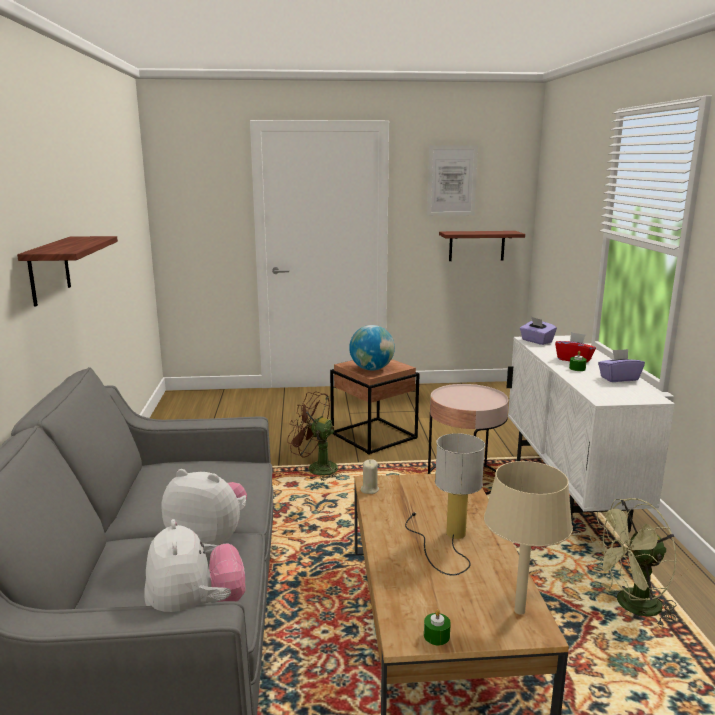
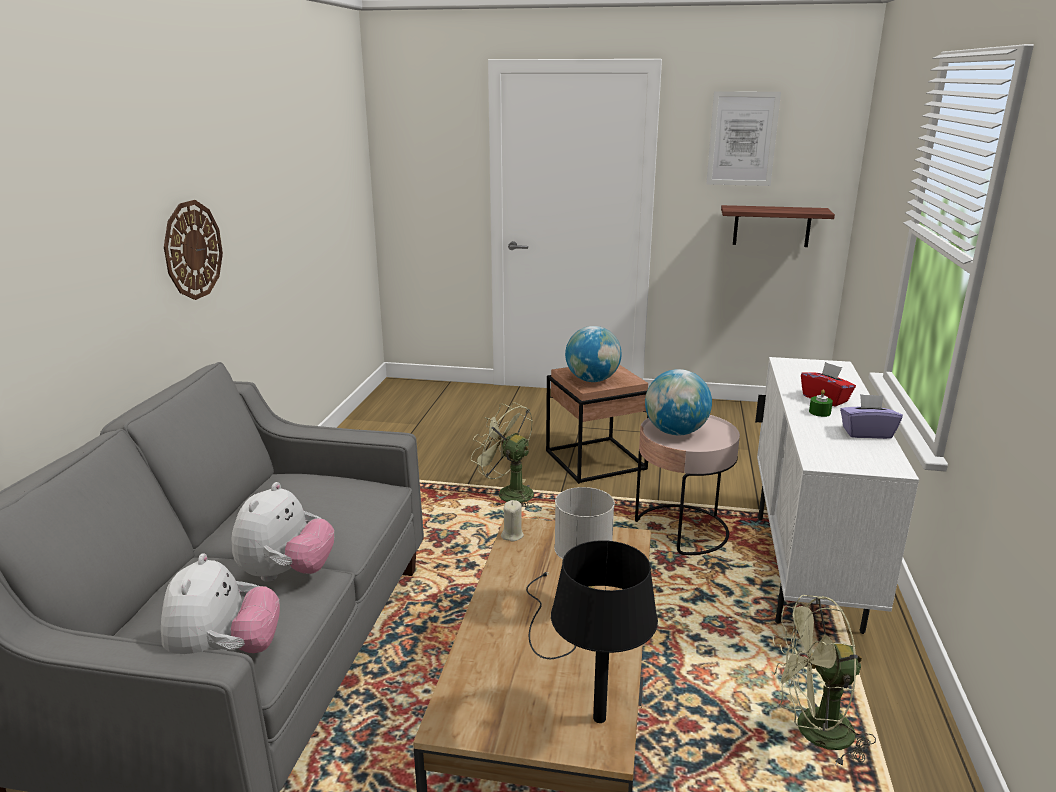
camera: 15 degrees right, 5 degrees up
shelf [17,236,118,307] -> wall clock [164,200,223,300]
plush toy [162,469,247,546] -> plush toy turned 75 degrees clockwise [231,482,334,582]
brown fan [287,392,342,481] -> green fan [471,402,534,508]
green candle [424,609,451,645] -> none
beige table lamp [484,461,573,615] -> black table lamp [551,540,658,723]
purple tissue box [520,317,557,345] -> none
none -> globe [645,369,712,435]

